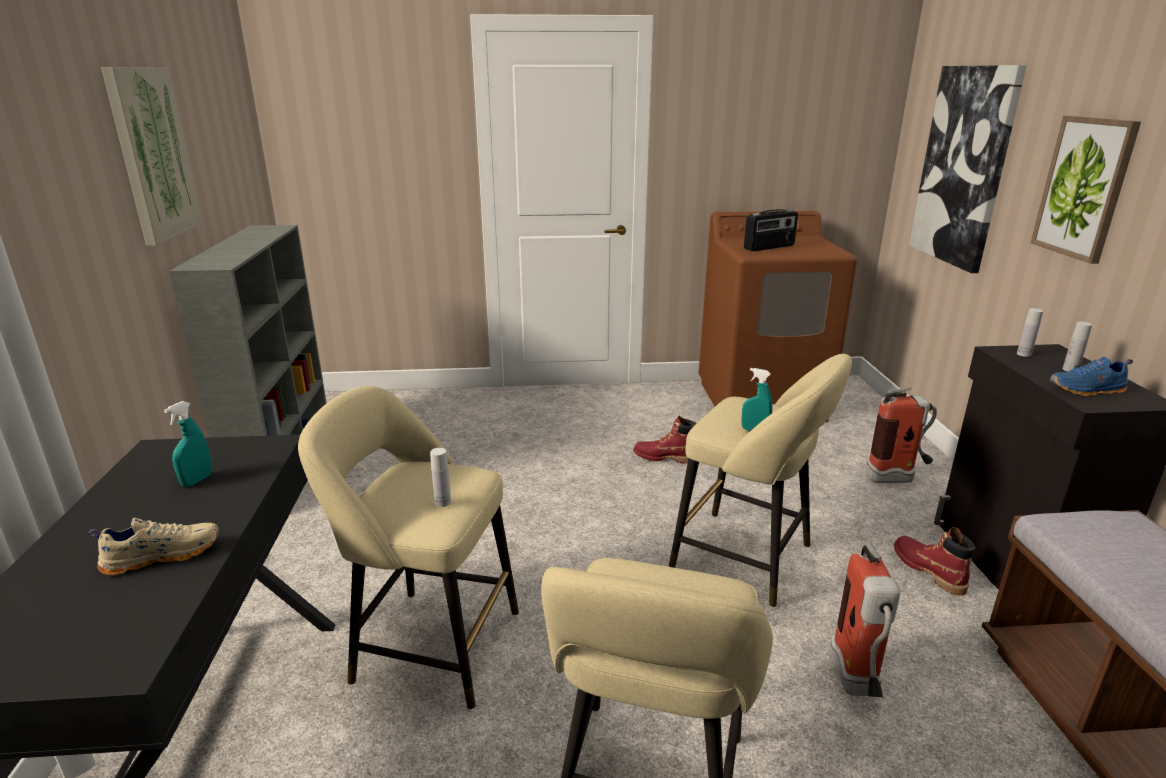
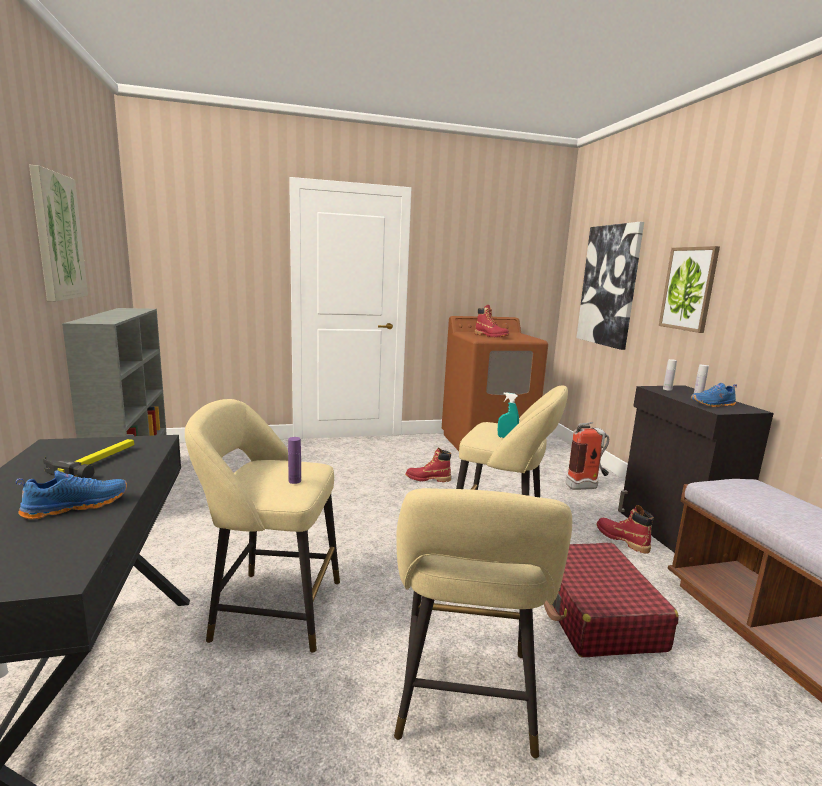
camera: 10 degrees left, 10 degrees down
beige shoe [89,518,219,575] -> blue shoe [16,470,127,519]
turquoise spray bottle [164,401,212,487] -> hammer [43,439,134,478]
white bottle [430,448,451,507] -> purple bottle [288,437,301,484]
radio [744,209,798,251] -> red boot [475,305,509,337]
fire extinguisher [830,541,900,697] -> red suitcase [544,543,679,657]

